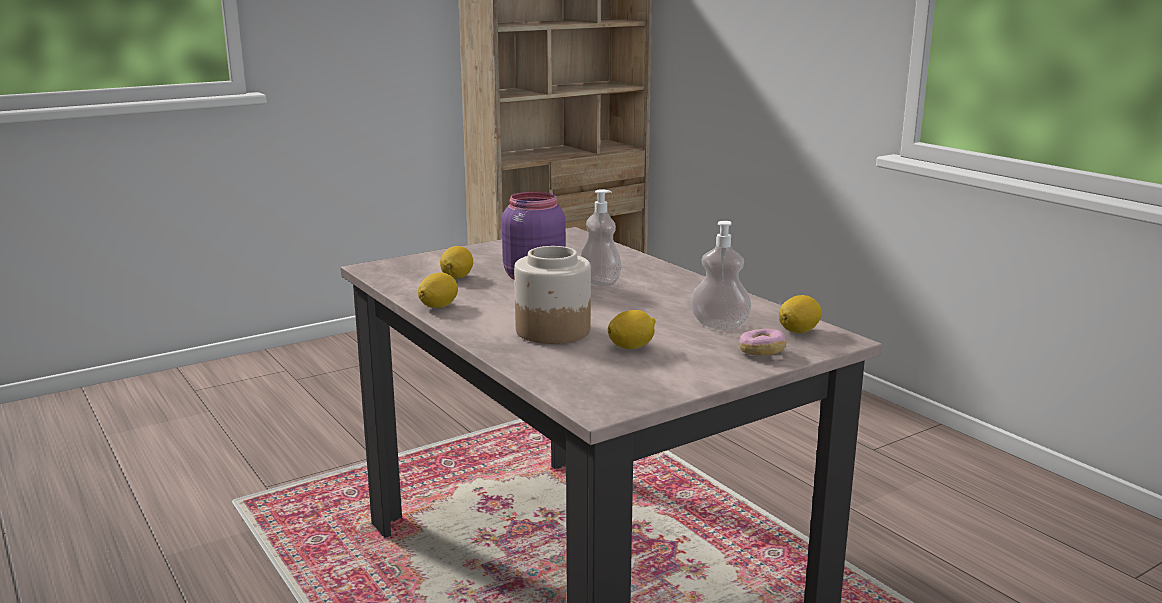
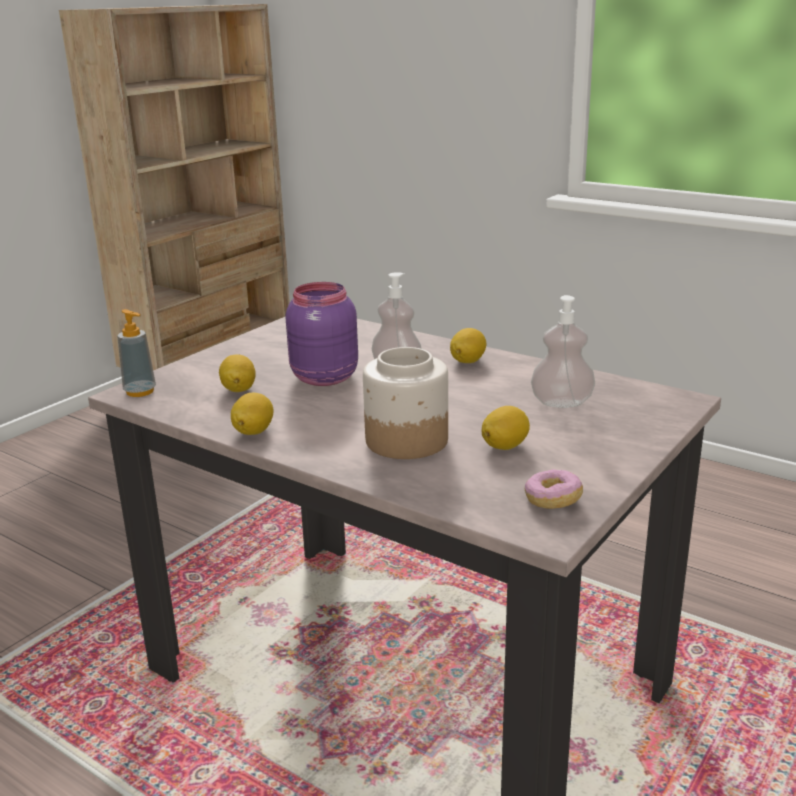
camera: 20 degrees left, 5 degrees up
donut [739,329,787,356] -> donut moved to [525,469,583,509]
lemon [779,295,822,333] -> lemon moved to [450,328,486,363]
none -> soap dispenser [117,309,156,397]

